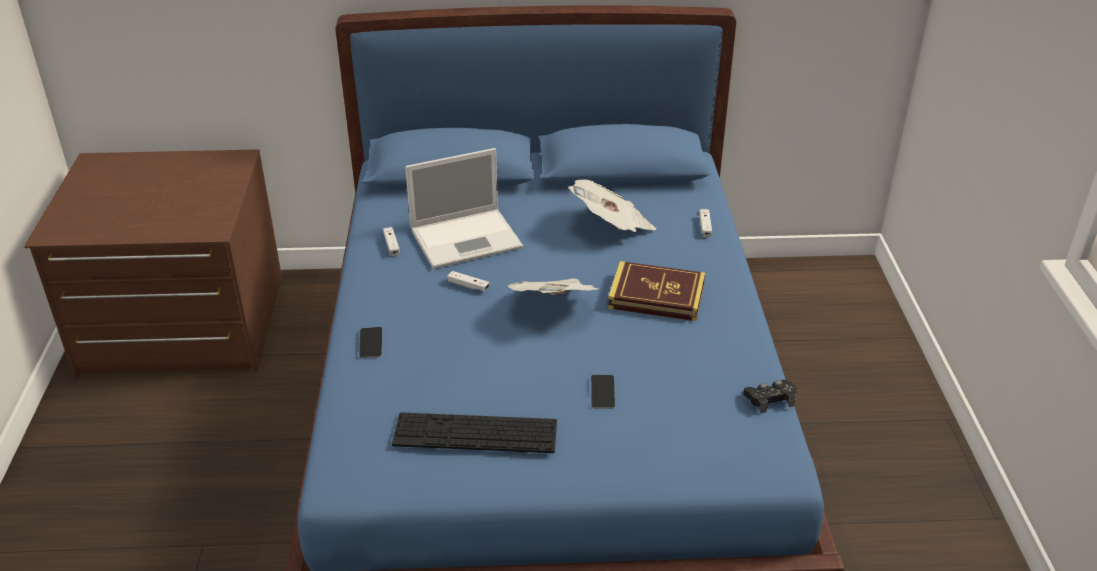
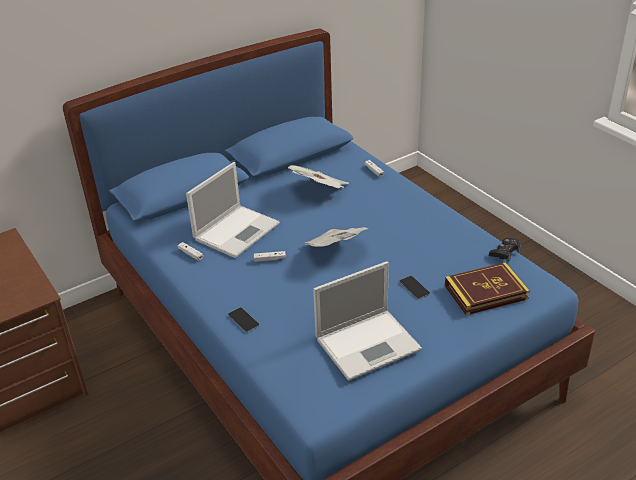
camera: 30 degrees left, 0 degrees up
keyboard [392,412,557,453] -> laptop [313,261,422,381]
book [608,261,705,321] -> book moved to [445,262,530,315]

